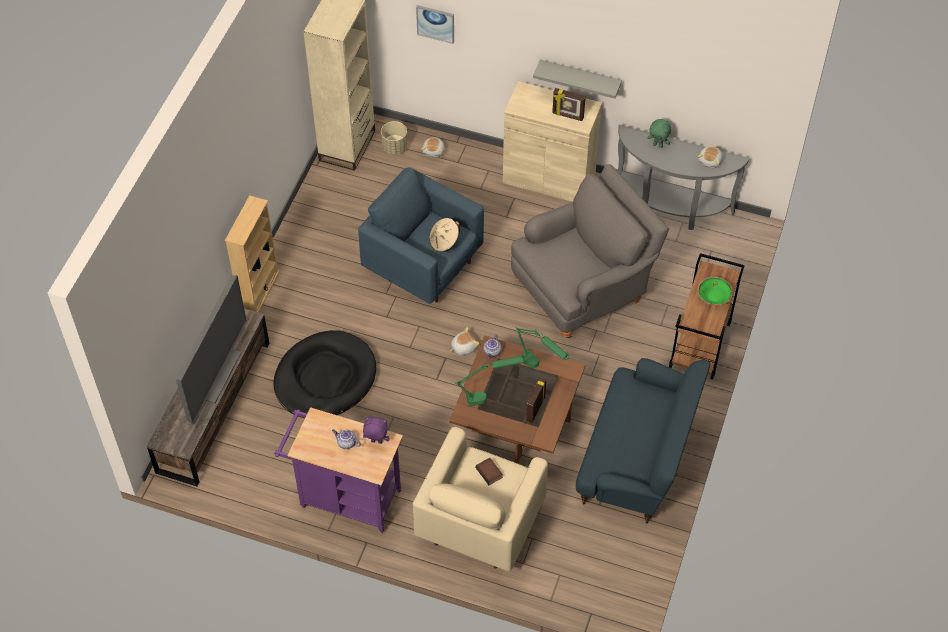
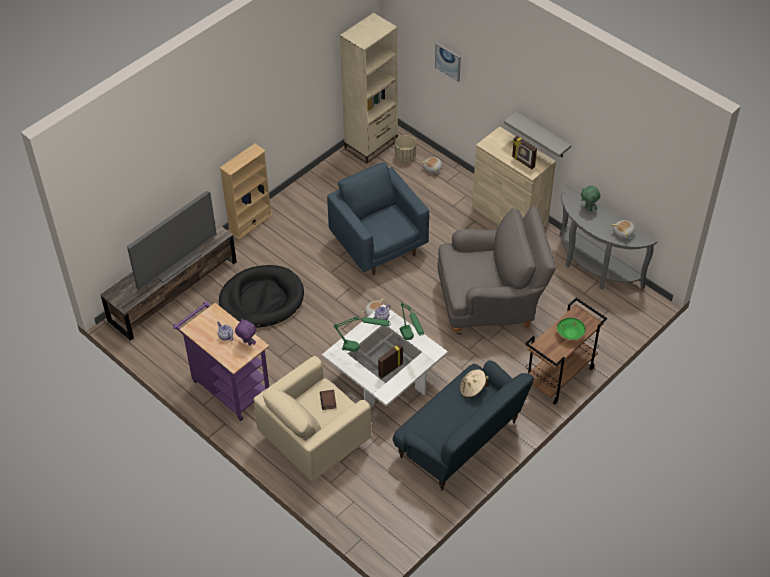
camera: 25 degrees right, 5 degrees down
beige hat [429,218,460,252] -> beige hat moved to [460,369,489,398]
brown coffee table [449,336,585,464] -> white coffee table [322,304,448,408]

